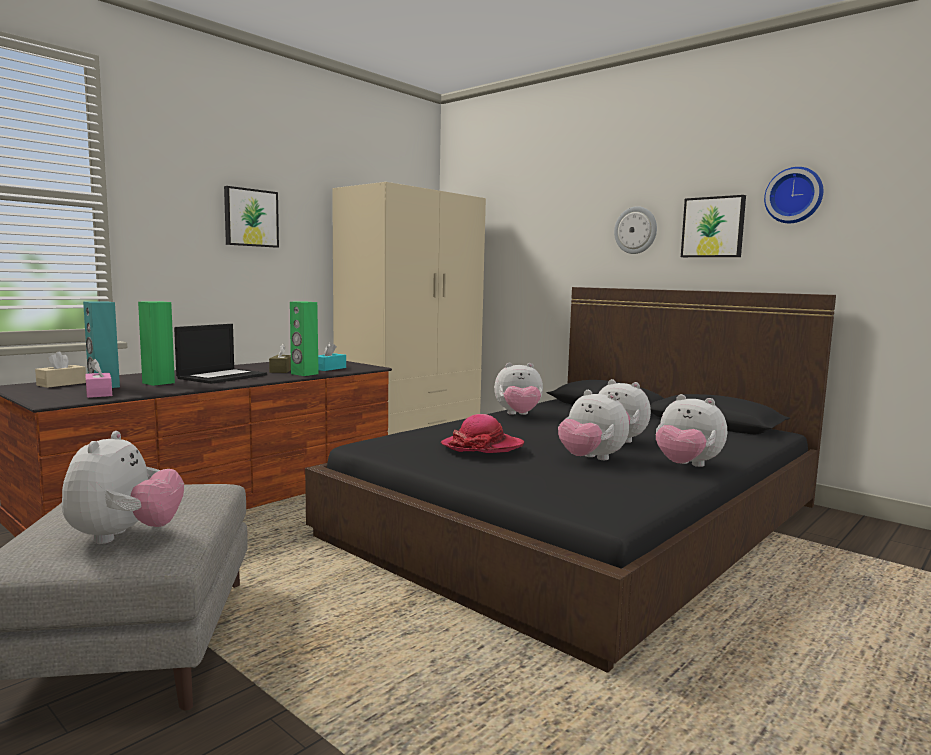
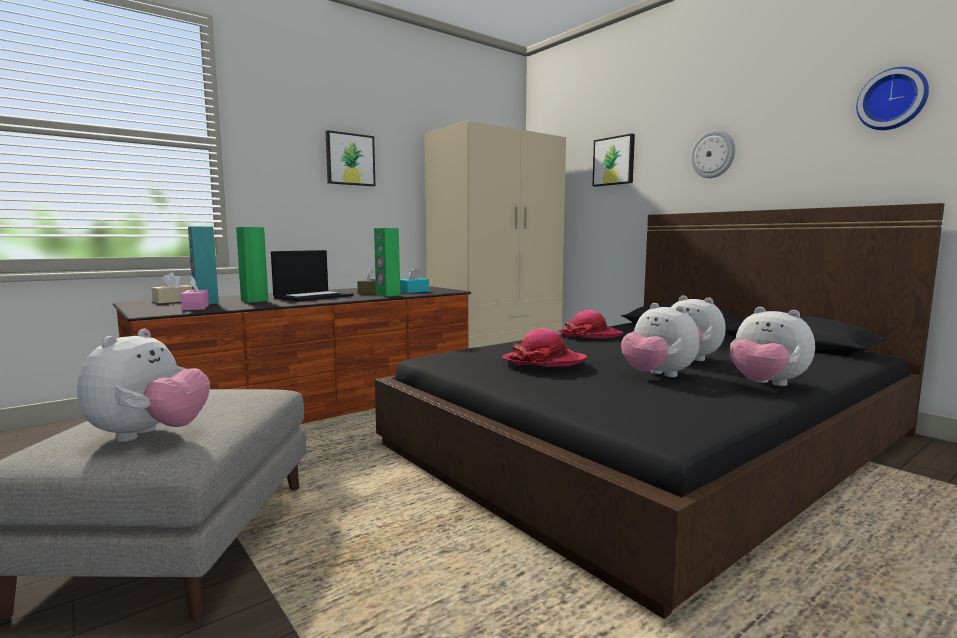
camera: 10 degrees right, 0 degrees up
plush toy [494,363,543,415] -> hat [558,310,623,339]
picture [681,195,746,257] -> picture moved to [592,134,635,187]

